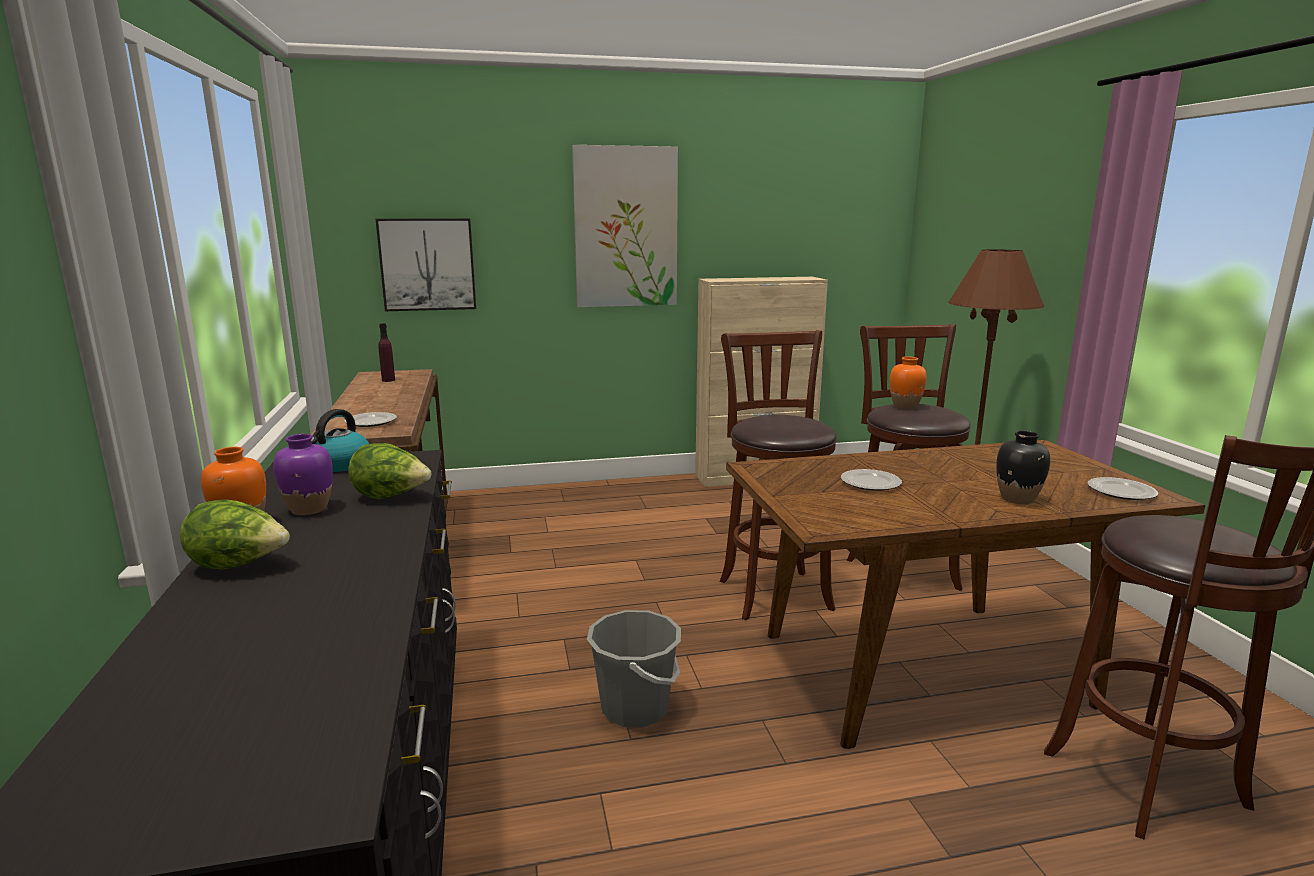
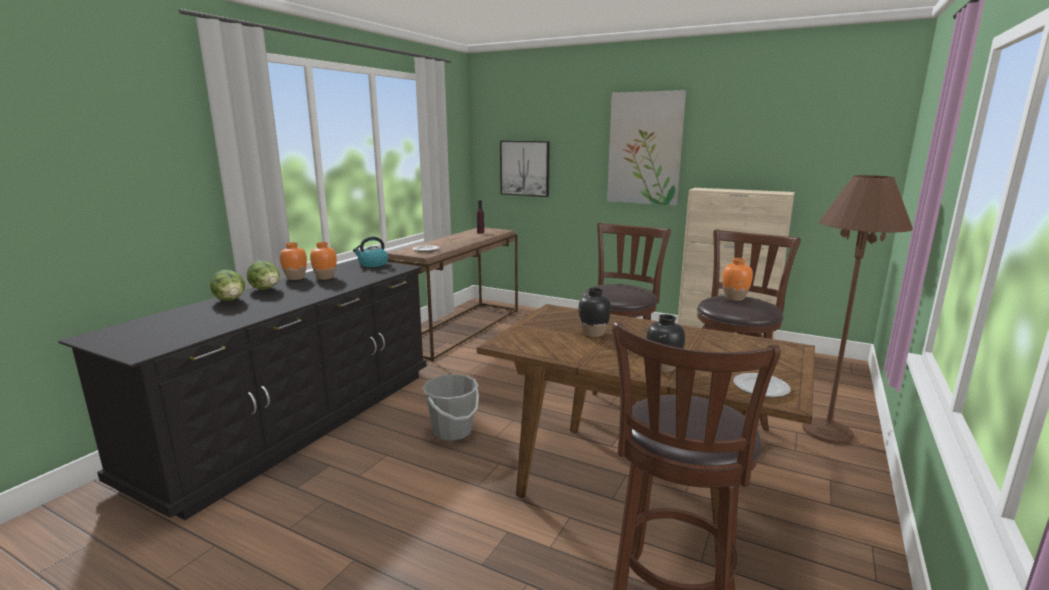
camera: 40 degrees right, 0 degrees up
purple vase [273,434,333,515] -> orange vase [310,242,337,280]
lettuce [349,443,431,499] -> lettuce moved to [210,270,245,301]
plate [841,469,902,491] -> black vase [578,288,611,337]

